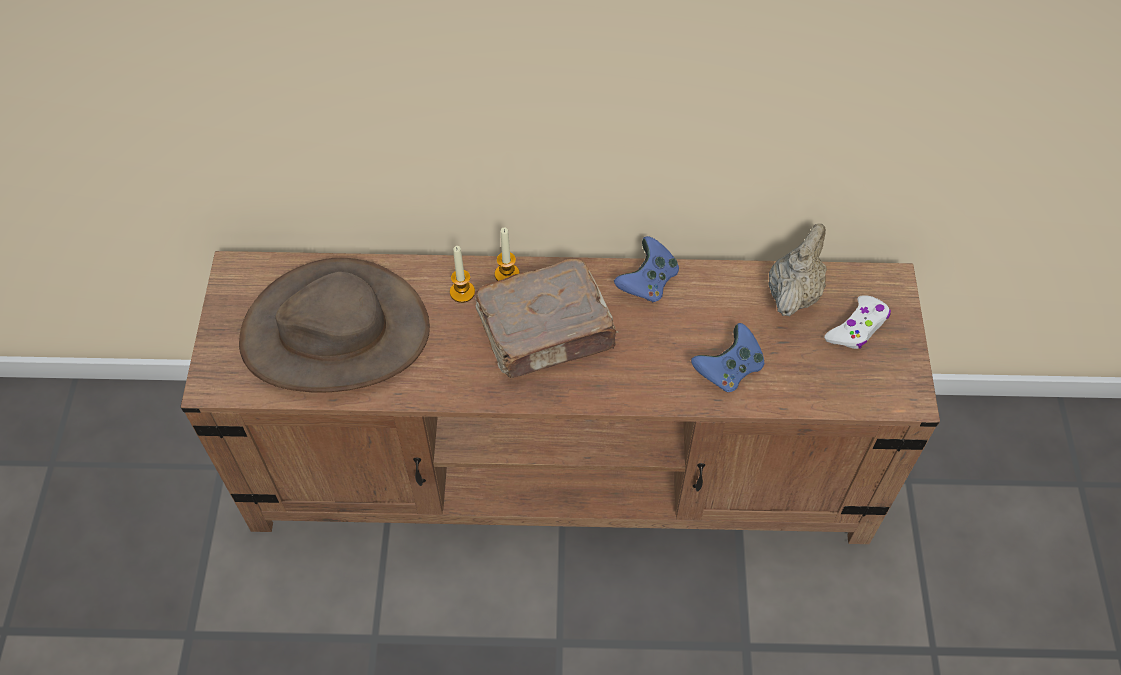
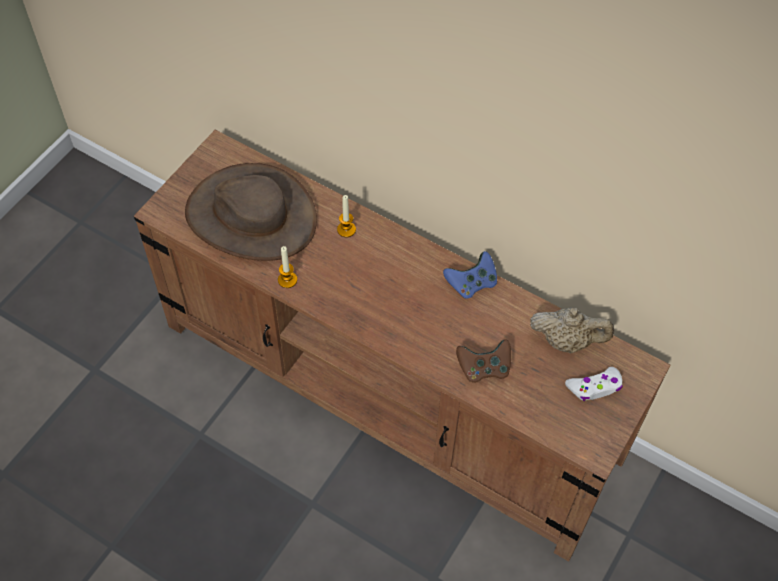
camera: 30 degrees right, 0 degrees up
brown book [475,259,619,378] -> none
candle [495,228,520,281] -> candle moved to [278,246,297,288]
blue game controller [691,323,765,392] -> brown game controller [456,340,511,383]
beige teapot [768,224,827,316] -> beige teapot turned 45 degrees clockwise [530,308,614,353]

